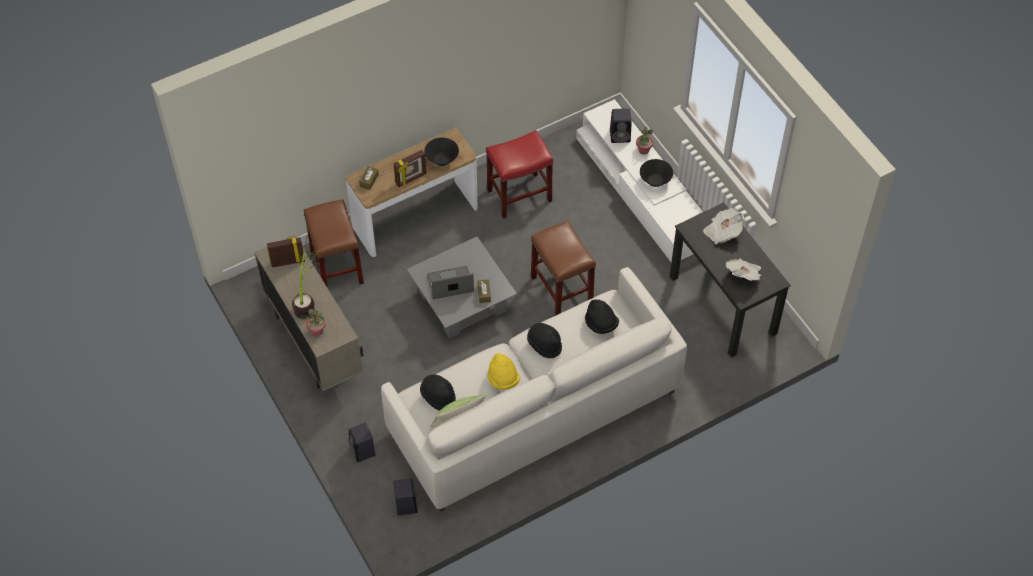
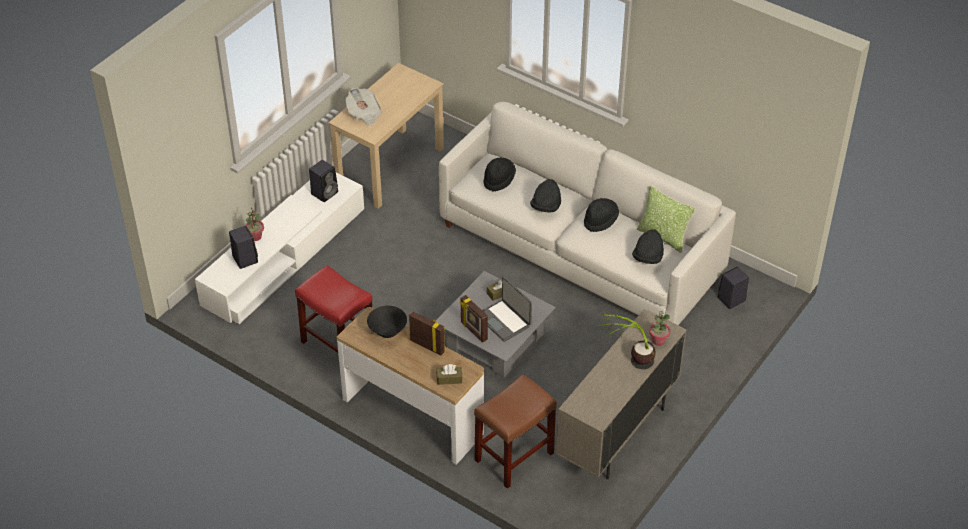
camera: 115 degrees left, 10 degrees down
picture frame [267,237,305,268] -> picture frame moved to [460,295,488,343]
black speaker [349,423,375,462] -> black speaker moved to [309,160,338,202]
yellow hat [488,353,520,390] -> black hat [584,198,619,232]
brown stool [531,221,596,316] -> none
black bowl [640,159,673,187] -> none
black desk [670,202,791,358] -> beige desk [329,63,444,209]
newspaper [726,258,761,281] -> none

